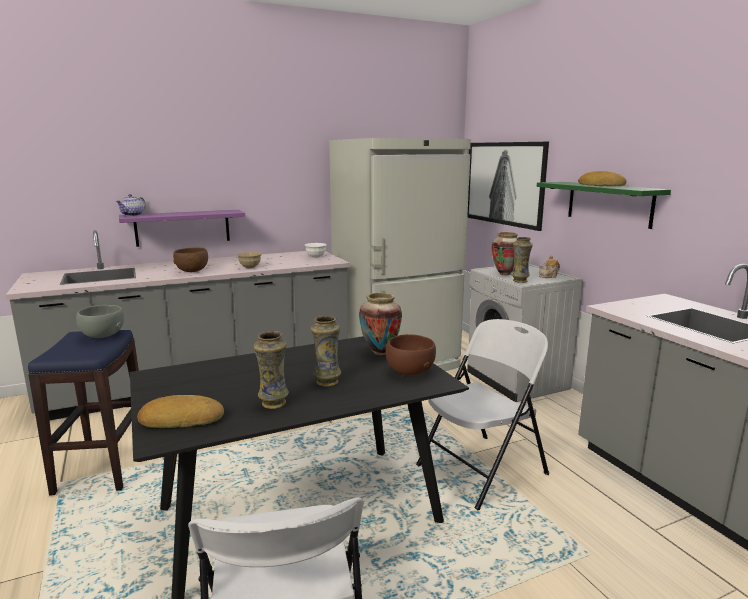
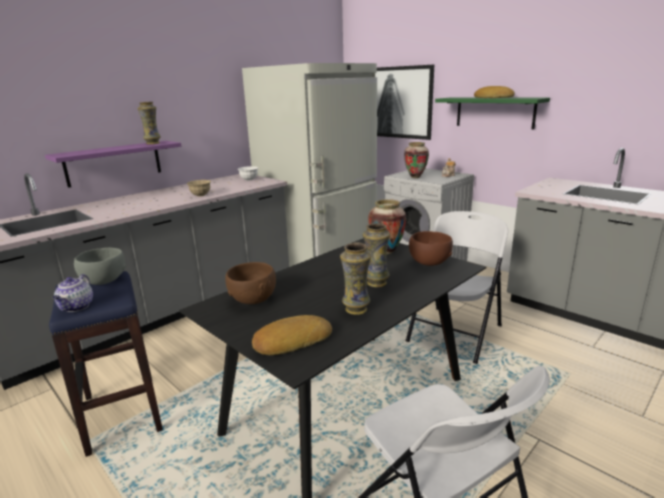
camera: 20 degrees left, 5 degrees up
teapot [116,194,146,216] -> teapot moved to [52,274,93,312]
brown bowl [173,248,208,272] -> brown bowl moved to [225,262,276,304]
vase [511,237,533,283] -> vase moved to [137,102,161,144]

